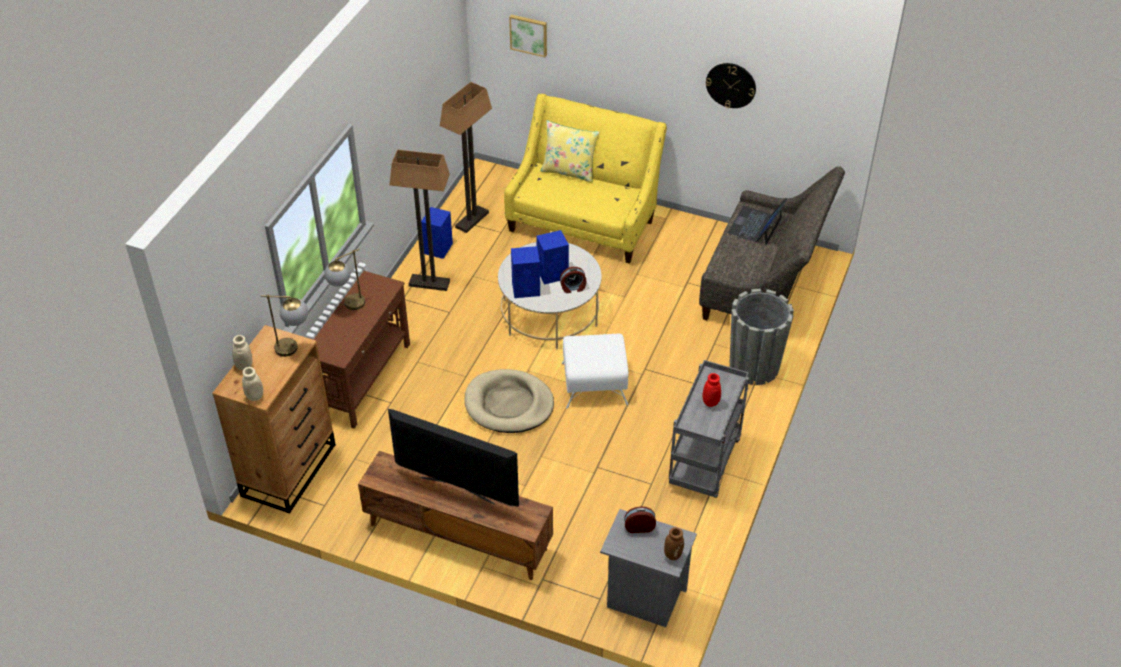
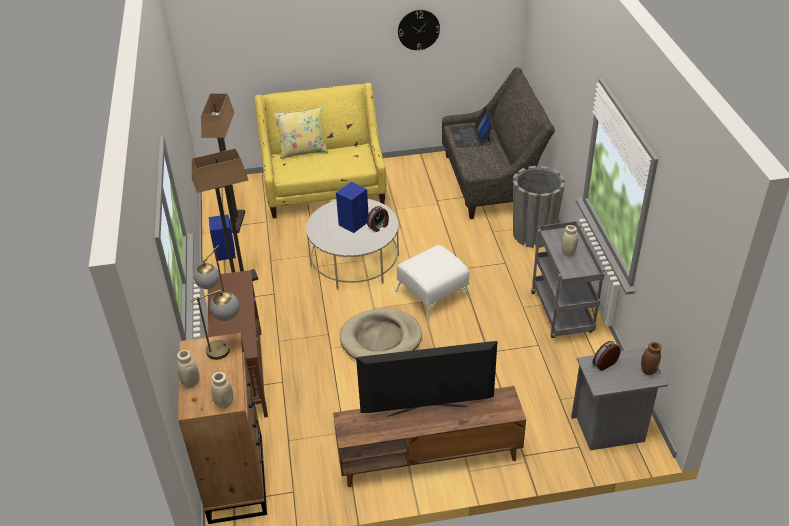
camera: 30 degrees left, 5 degrees down
picture [509,15,547,57] -> none
blue speaker [511,246,540,298] -> none
red vase [702,373,721,407] -> beige vase [562,225,578,256]

